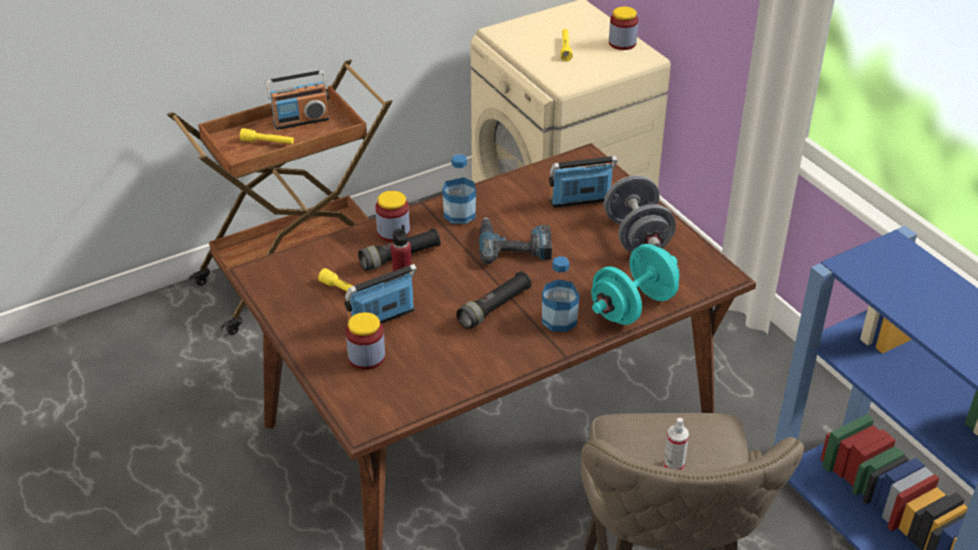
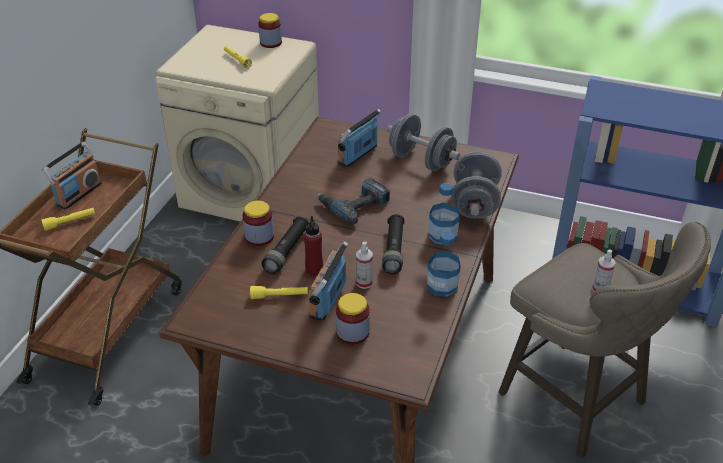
camera: 40 degrees left, 0 degrees up
bottle [442,154,476,224] -> bottle moved to [427,231,461,297]
turquoise dumbbell [591,244,679,325] -> grey dumbbell [451,152,502,219]
none -> spray bottle [356,241,373,289]

